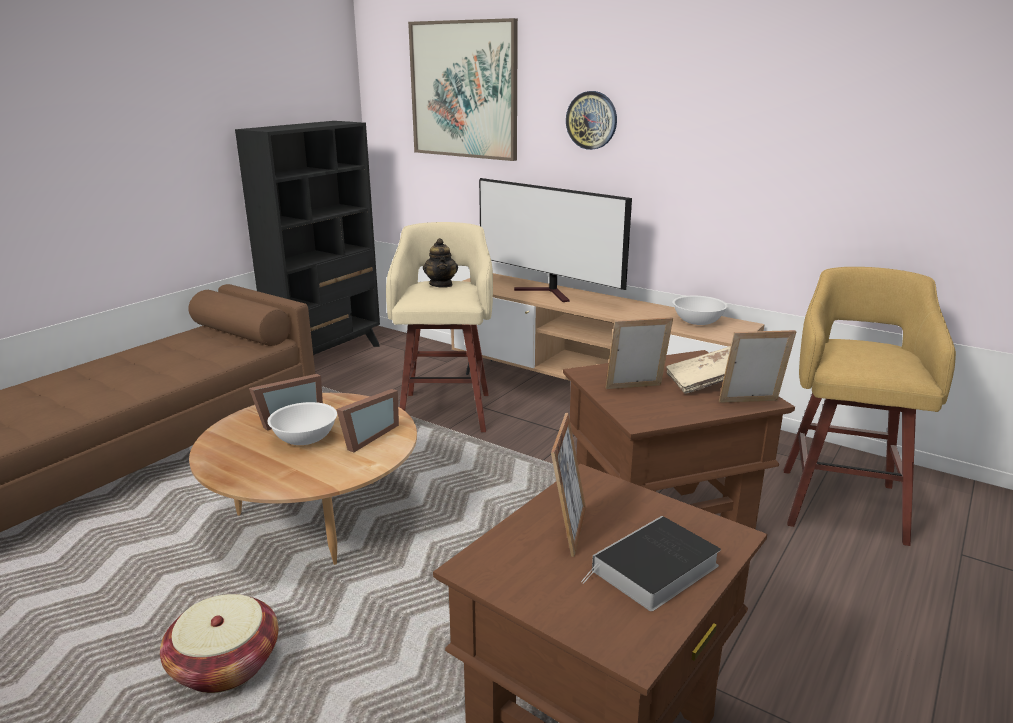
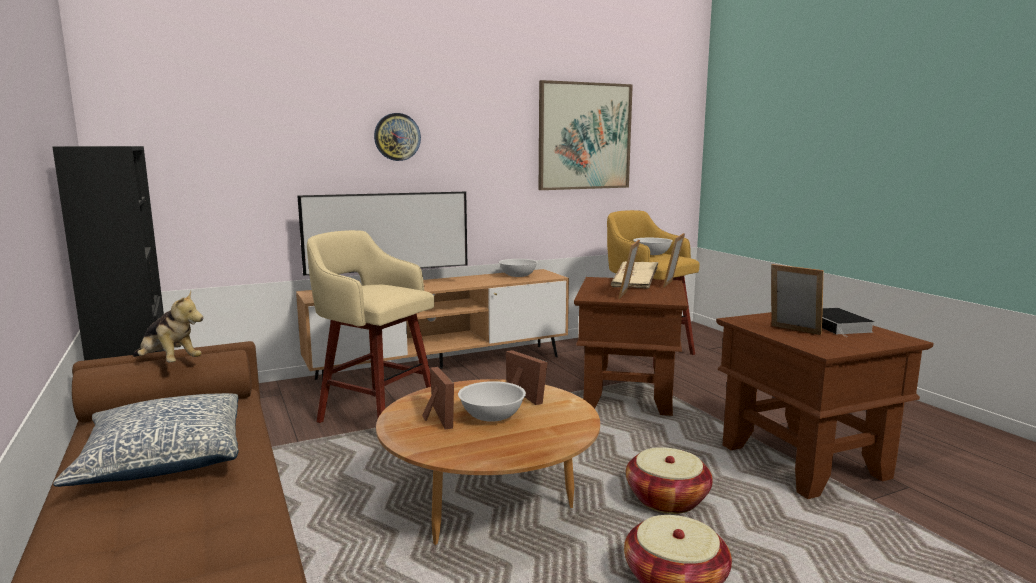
camera: 60 degrees left, 10 degrees down
picture [408,18,518,161] -> picture moved to [539,80,633,190]
teapot [423,238,458,288] -> none
none -> pillow [53,393,239,487]
none -> plush toy [133,291,203,362]
none -> basket [626,447,713,514]
none -> white bowl [633,238,673,255]

